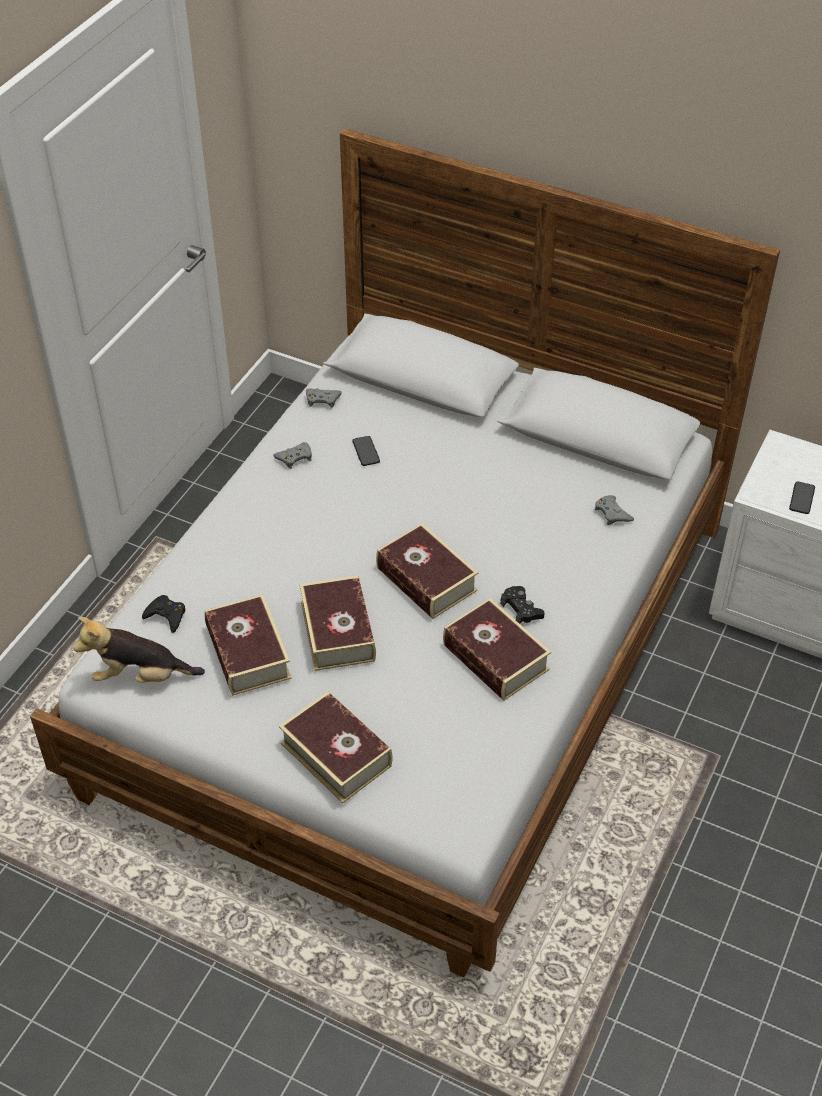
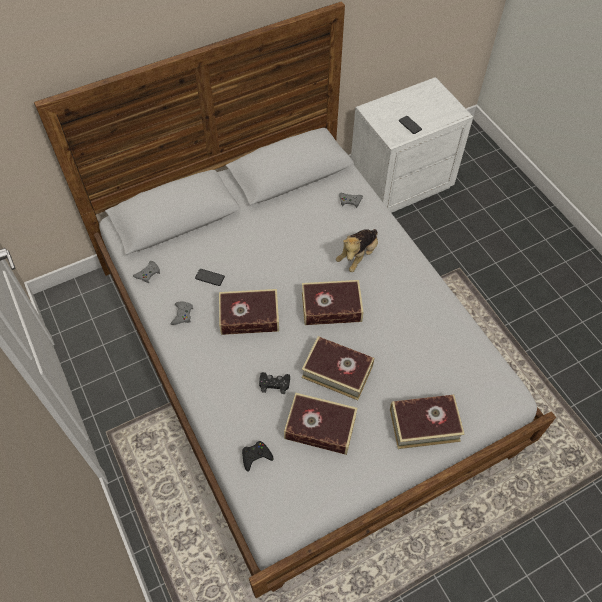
camera: 55 degrees left, 10 degrees up
plush toy [73,617,205,683] -> plush toy moved to [336,229,378,272]
book [443,598,551,701] -> book moved to [219,289,279,335]
black game controller [500,586,545,624] -> black game controller moved to [259,372,290,394]

